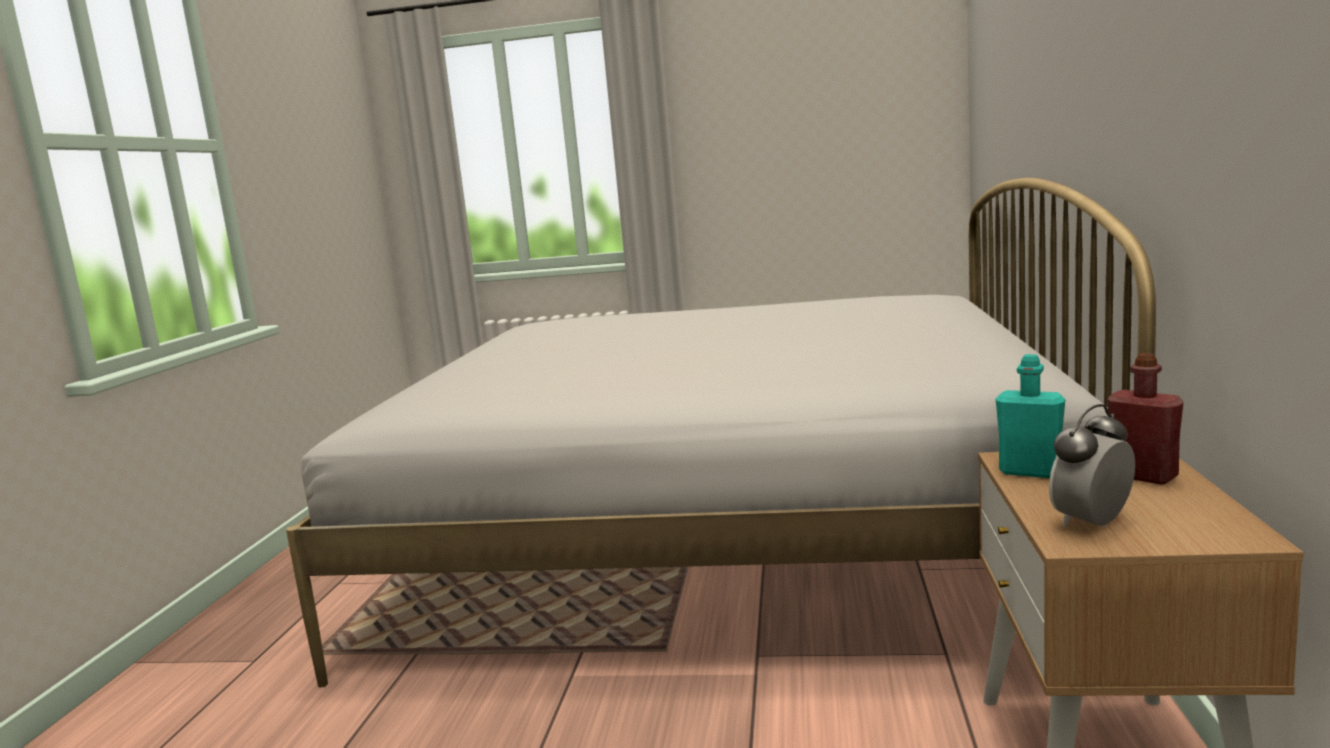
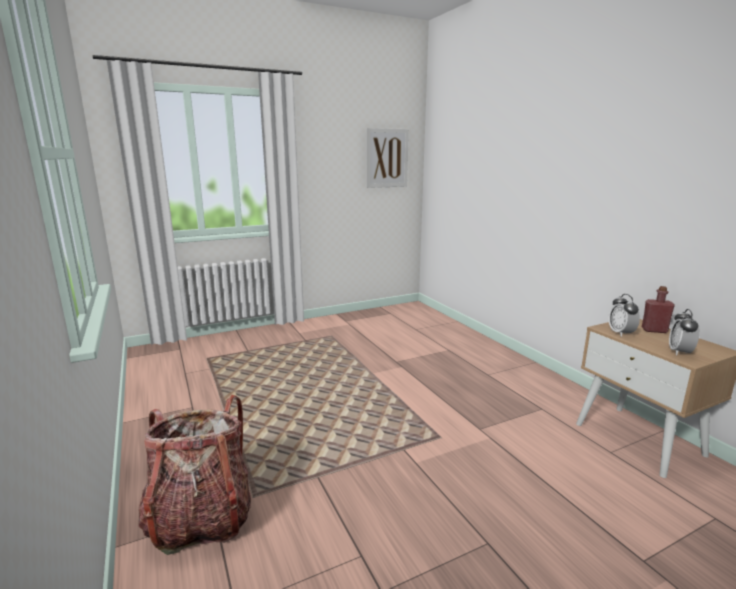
camera: 35 degrees left, 5 degrees up
white bed [286,178,1156,687] -> none
turquoise bottle [996,354,1066,478] -> alarm clock [608,294,640,337]
none -> backpack [138,395,251,555]
none -> picture [366,128,409,188]

